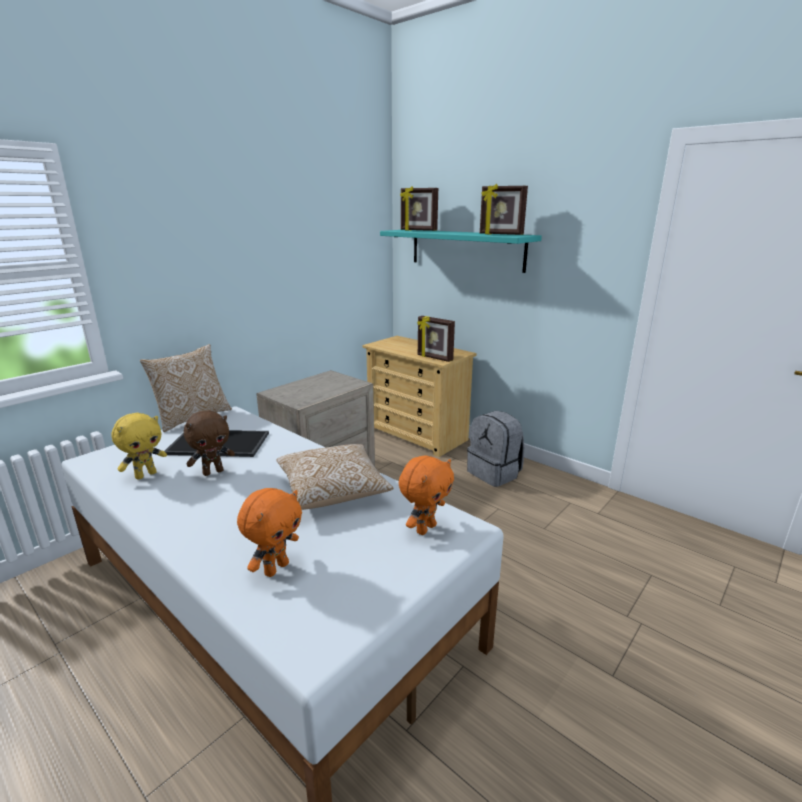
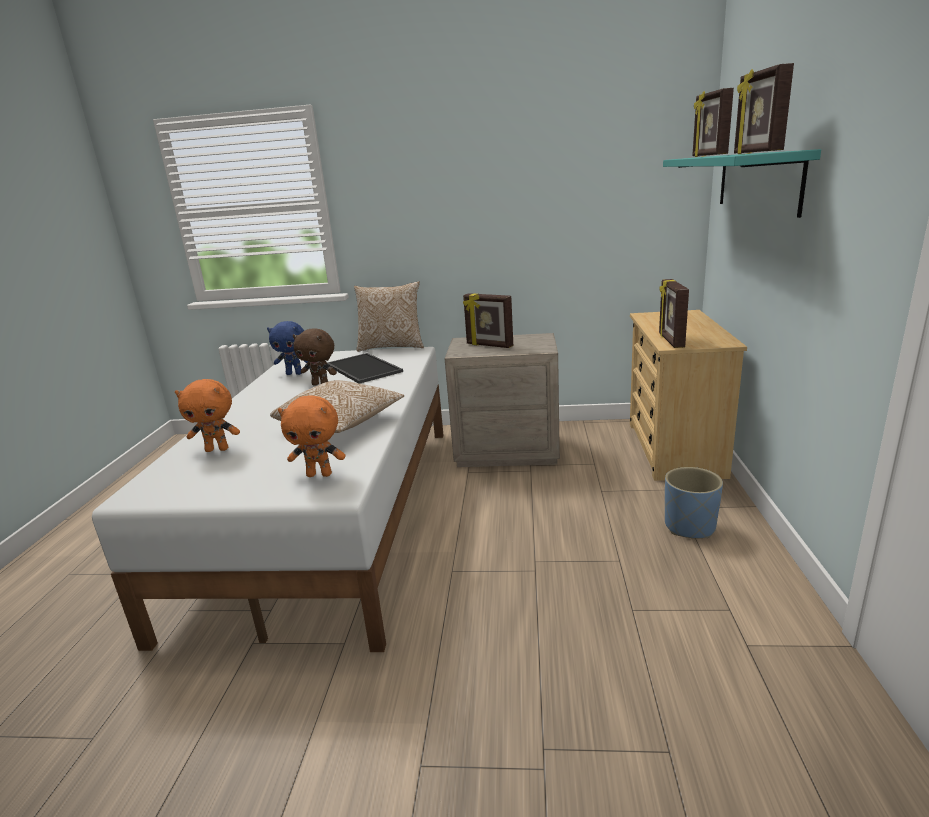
camera: 55 degrees right, 0 degrees up
yellow plush toy [112,413,167,479] -> blue plush toy [267,321,309,375]
grey backpack [467,411,524,487] -> blue planter [665,467,723,538]
none -> picture frame [463,293,513,348]

